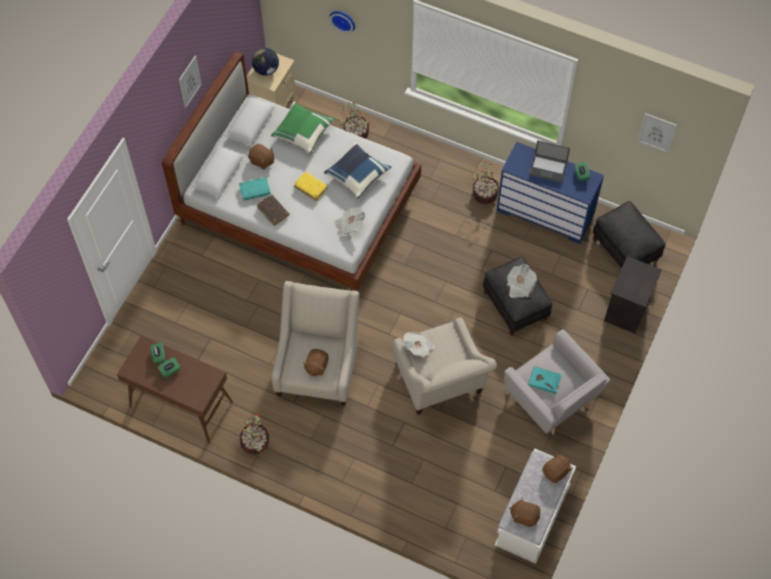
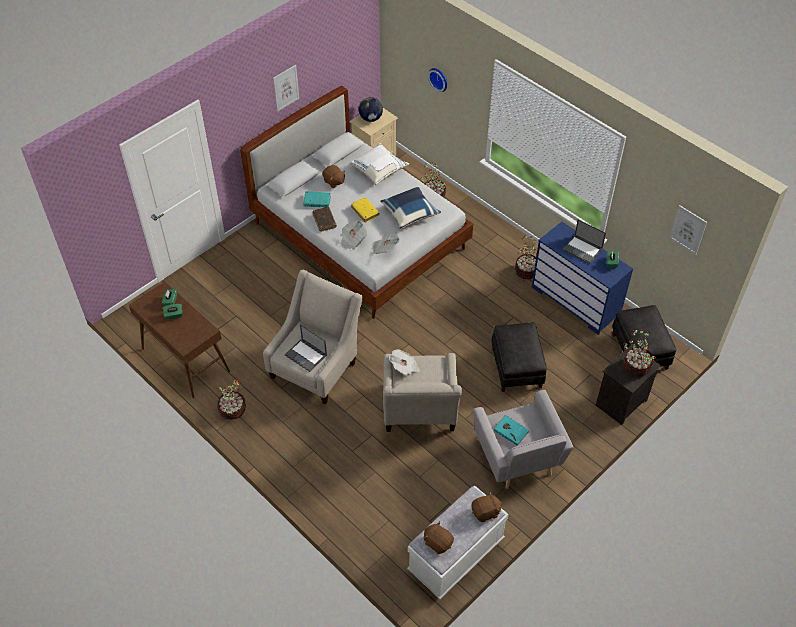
camera: 20 degrees right, 10 degrees down
green pillow [271,101,335,155] -> white pillow [349,143,409,185]
brown plush toy [303,349,328,376] -> laptop [285,324,327,372]
newspaper [507,264,537,298] -> newspaper moved to [339,220,367,250]
none -> potted plant [623,329,656,377]

